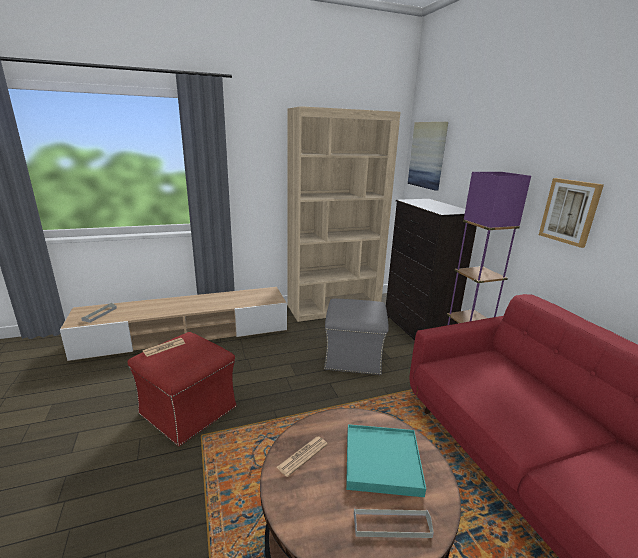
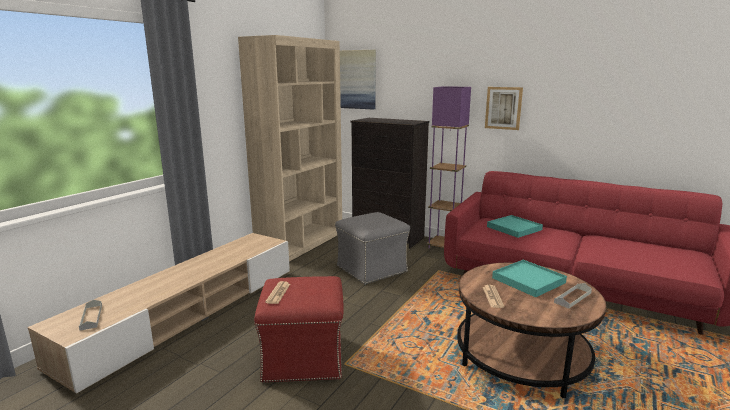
camera: 40 degrees left, 5 degrees down
none -> turquoise tray [487,215,543,238]

